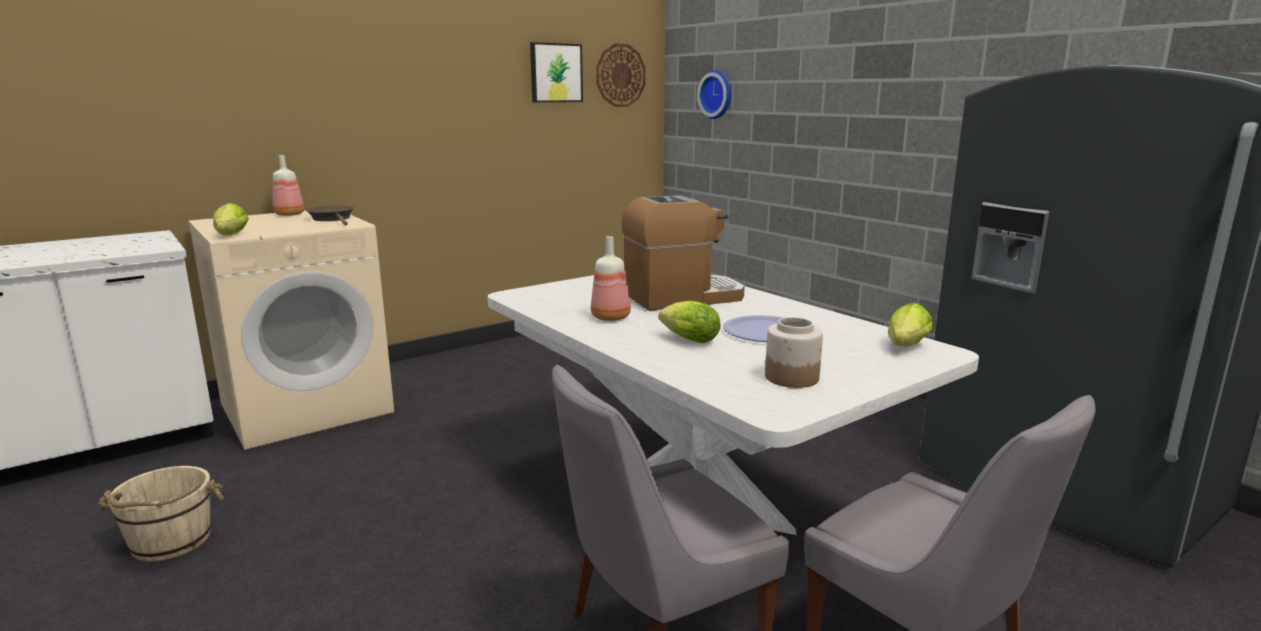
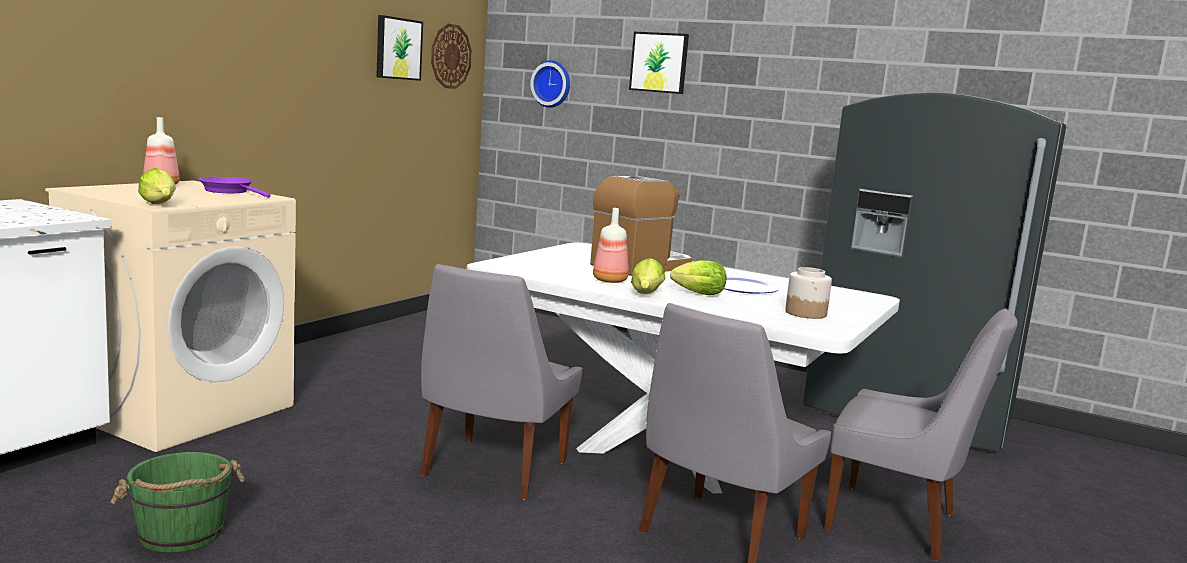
camera: 25 degrees left, 5 degrees down
beige bucket [98,466,224,561] -> green bucket [110,452,245,553]
brown frying pan [306,205,354,226] -> purple frying pan [199,177,271,198]
lettuce [888,302,934,347] -> lettuce moved to [631,258,665,294]
none -> grey chair [420,264,583,499]
none -> picture [629,32,689,94]

